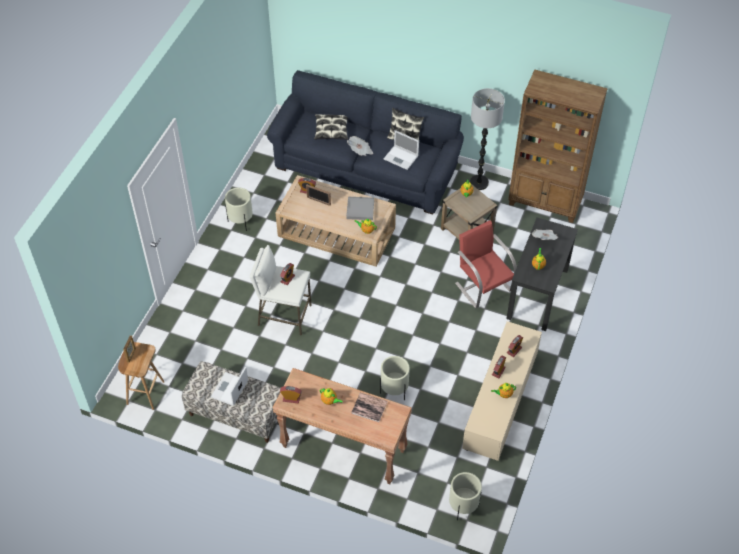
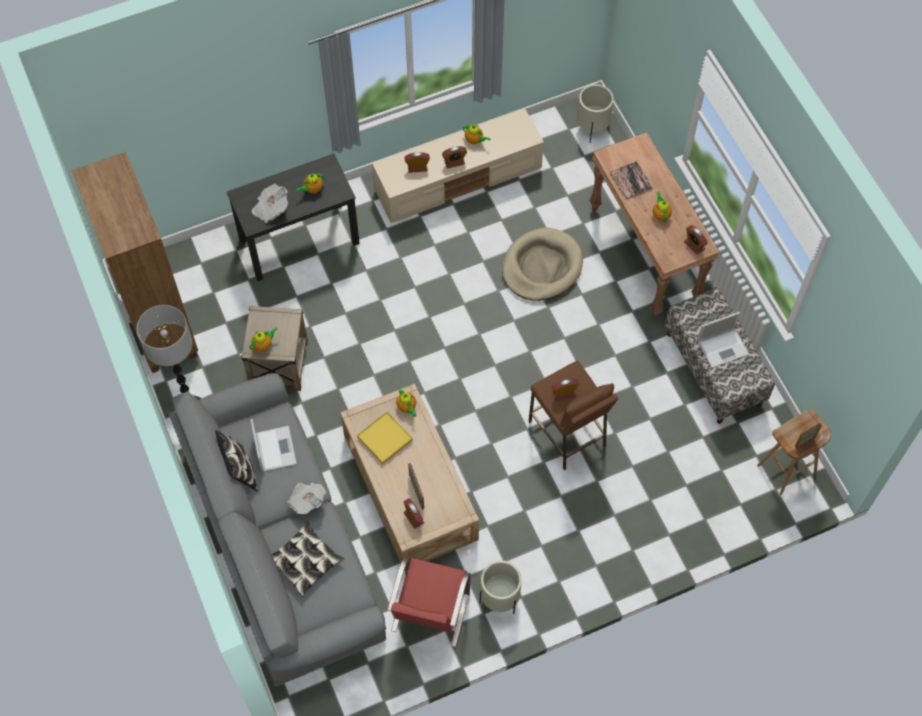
camera: 135 degrees left, 10 degrees up
white stool [249,245,312,336] -> brown stool [529,361,618,470]
blue sofa [267,70,464,215] -> grey sofa [169,373,386,686]
grey tray [346,197,374,220] -> yellow tray [357,412,413,464]
beige planter [380,356,410,400] -> beige dog bed [502,228,583,301]
red chair [455,220,517,308] -> red chair moved to [388,557,471,647]

